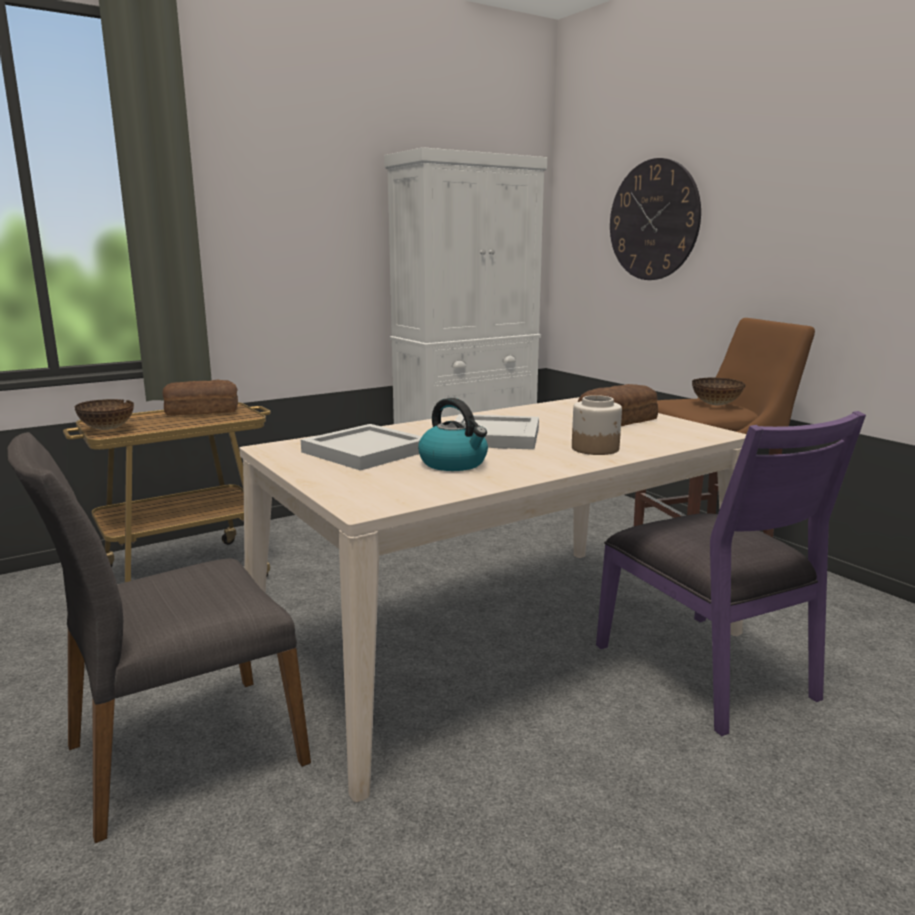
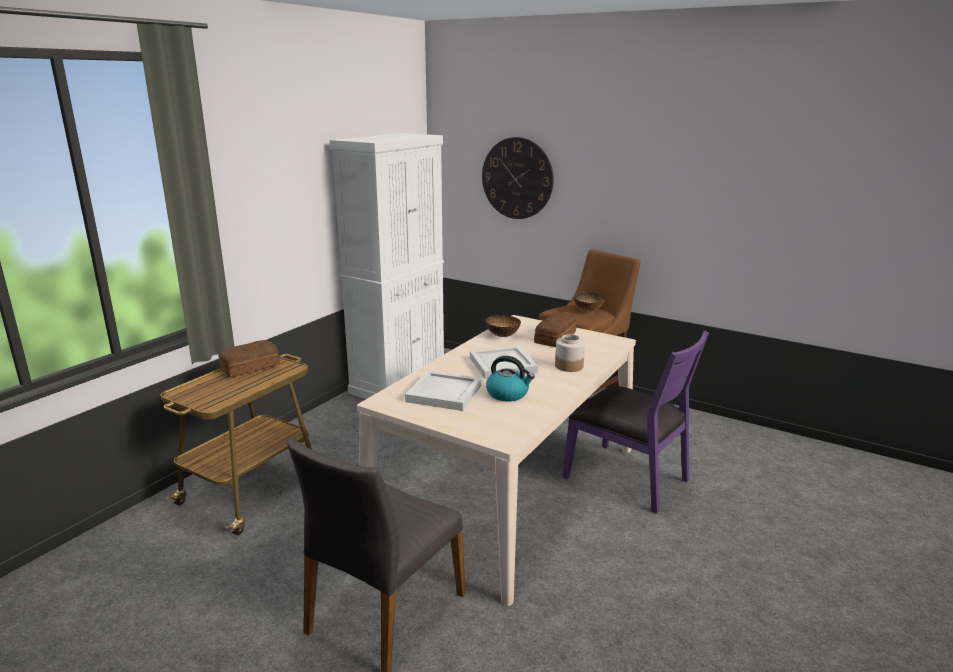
camera: 25 degrees left, 5 degrees up
bowl [75,399,134,430] -> bowl moved to [485,315,521,337]

